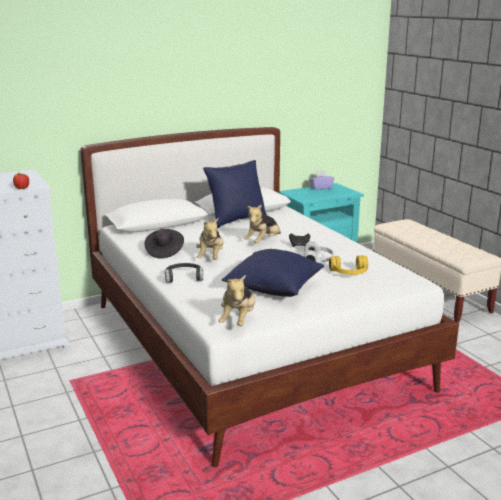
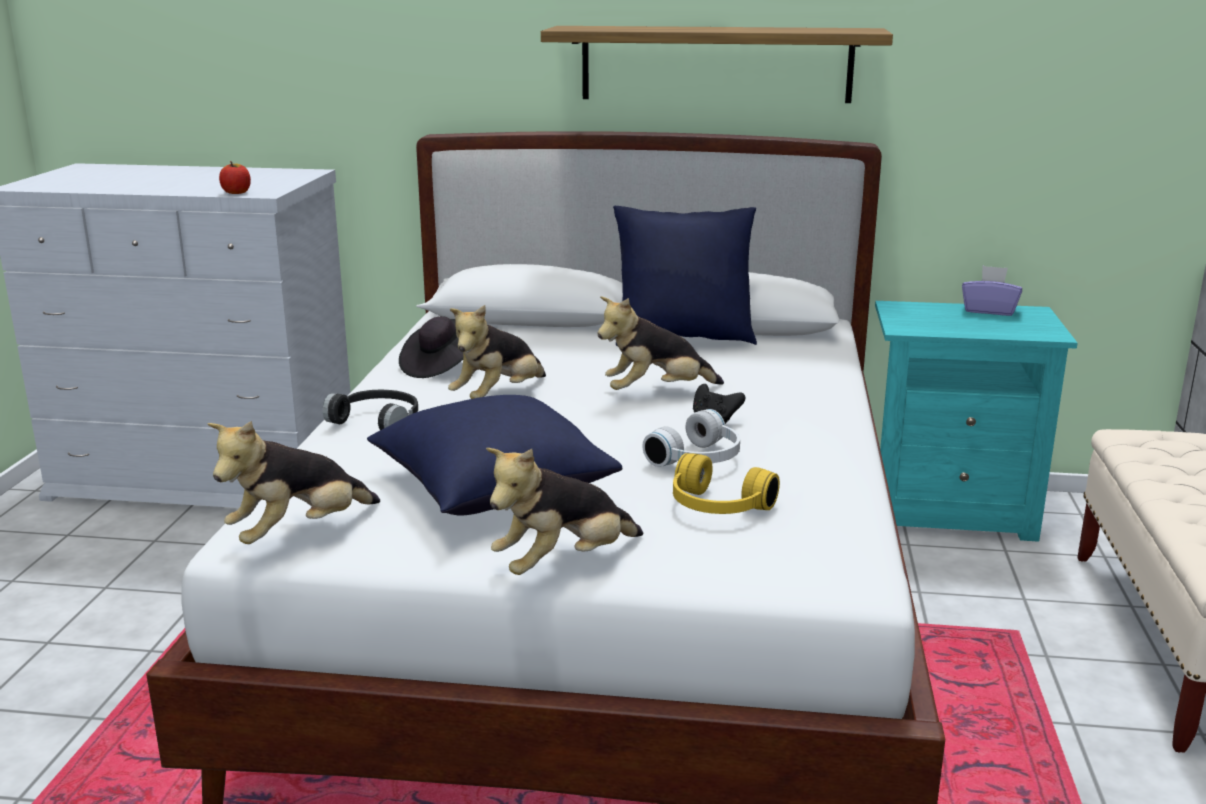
camera: 35 degrees right, 0 degrees up
none -> plush toy [486,448,643,575]
none -> shelf [541,26,893,103]

